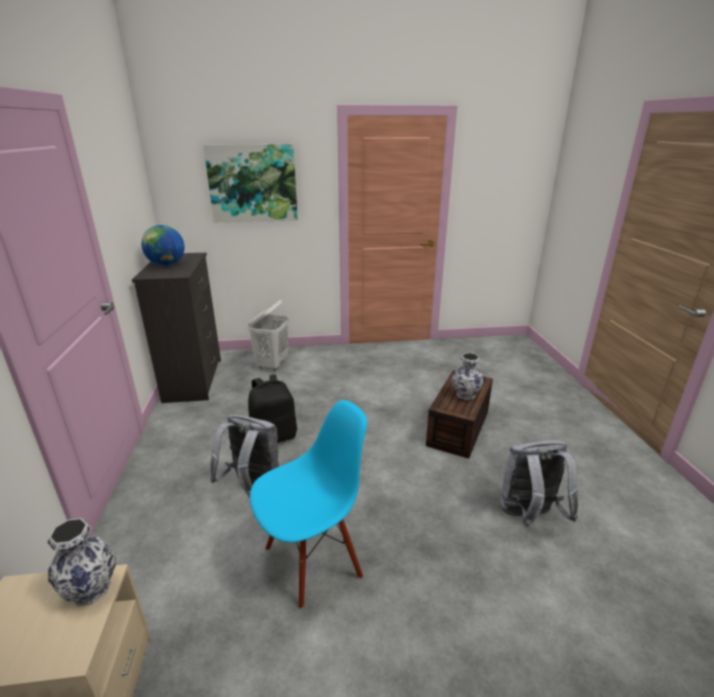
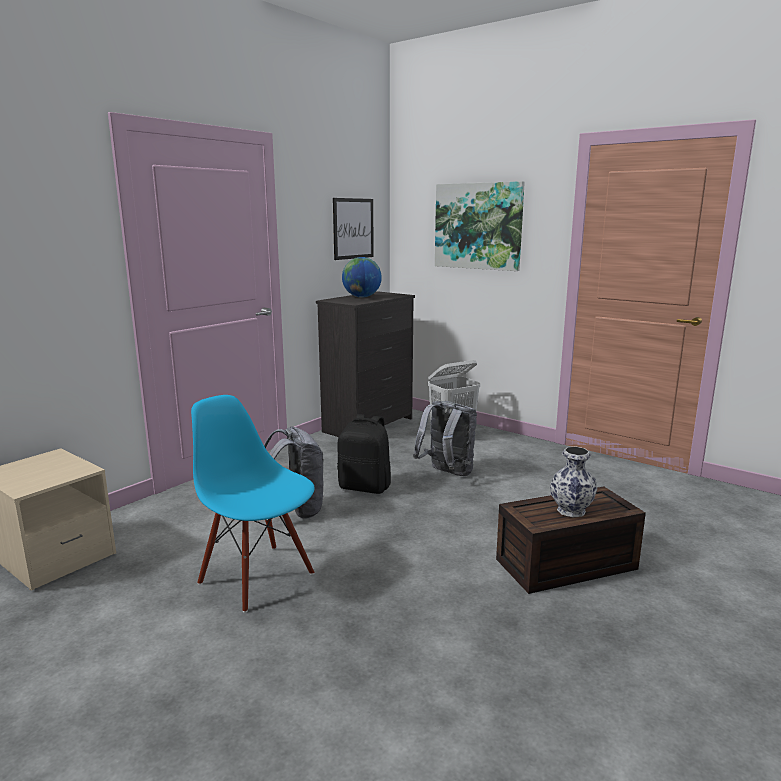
camera: 45 degrees right, 10 degrees down
vase [47,518,116,606] -> none
blue chair [250,400,367,609] -> blue chair turned 150 degrees counterclockwise [191,395,315,613]
grey backpack [500,440,578,527] -> grey backpack moved to [413,401,477,476]
none -> picture [333,198,374,260]

